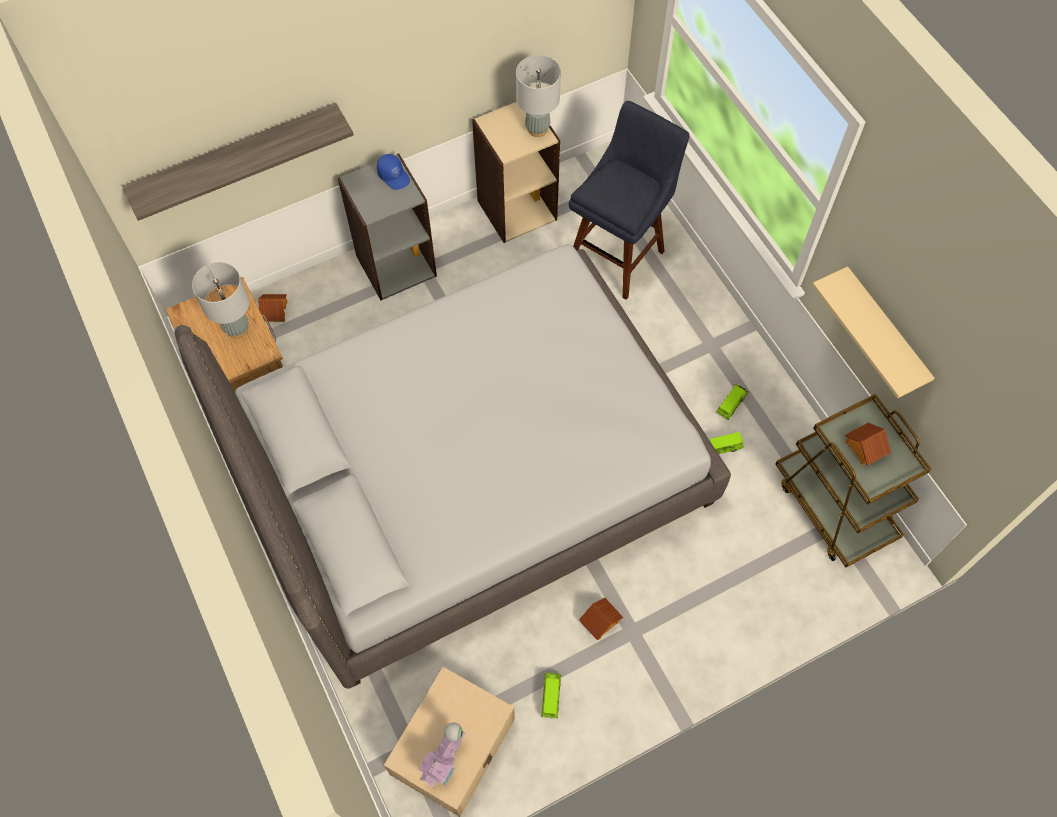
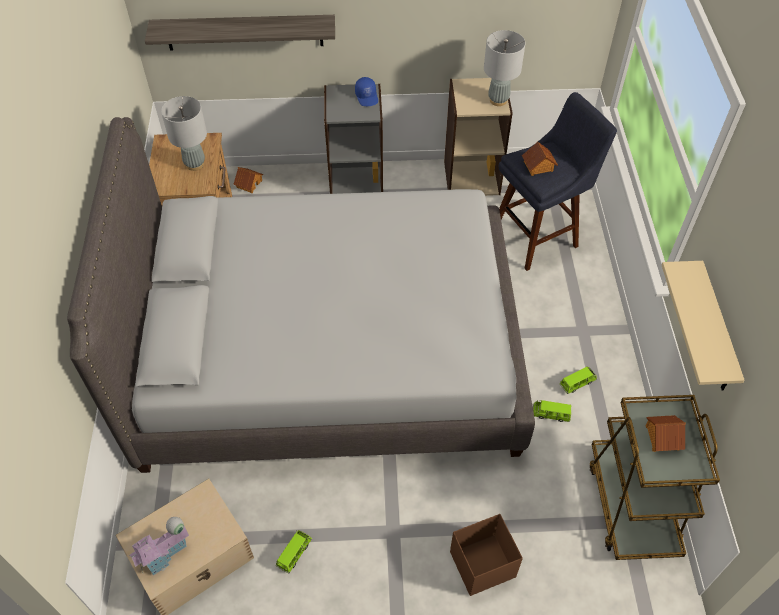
camera: 25 degrees right, 10 degrees down
toy house [579,598,623,640] -> toy house moved to [522,141,558,176]
none -> brown storage box [450,514,523,596]

